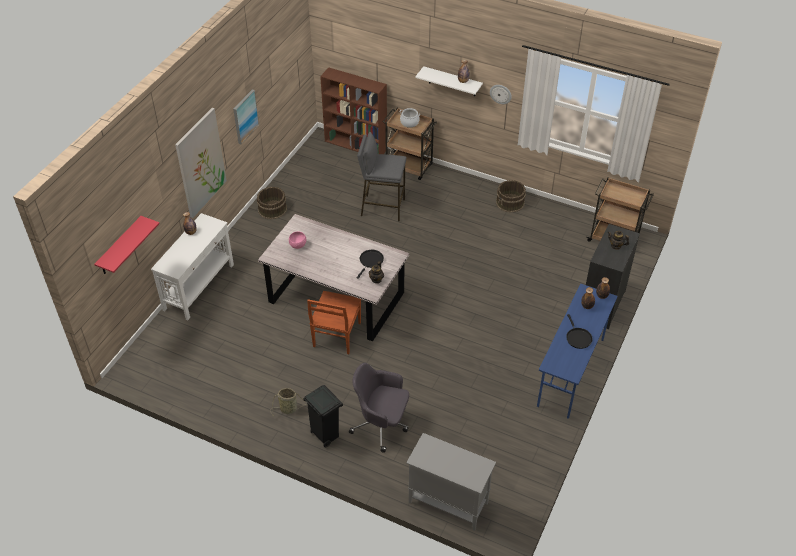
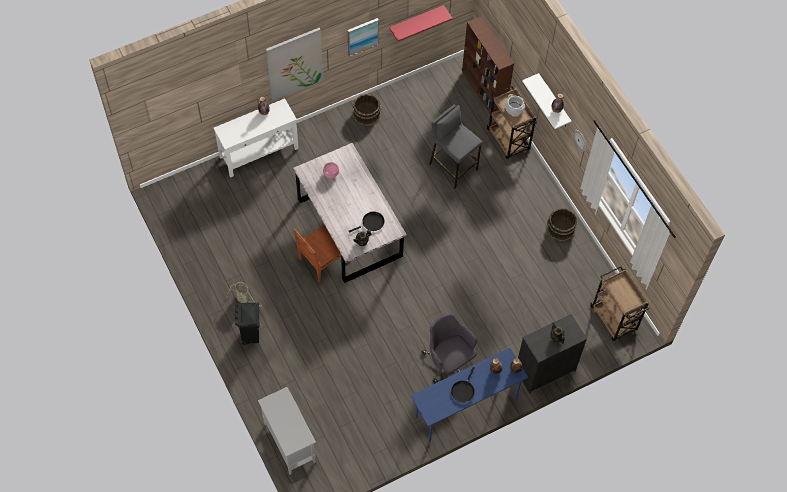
camera: 35 degrees right, 15 degrees up
red shelf [94,216,160,274] -> red shelf moved to [389,5,453,41]
grey office chair [349,363,409,453] -> grey office chair moved to [422,314,477,384]

